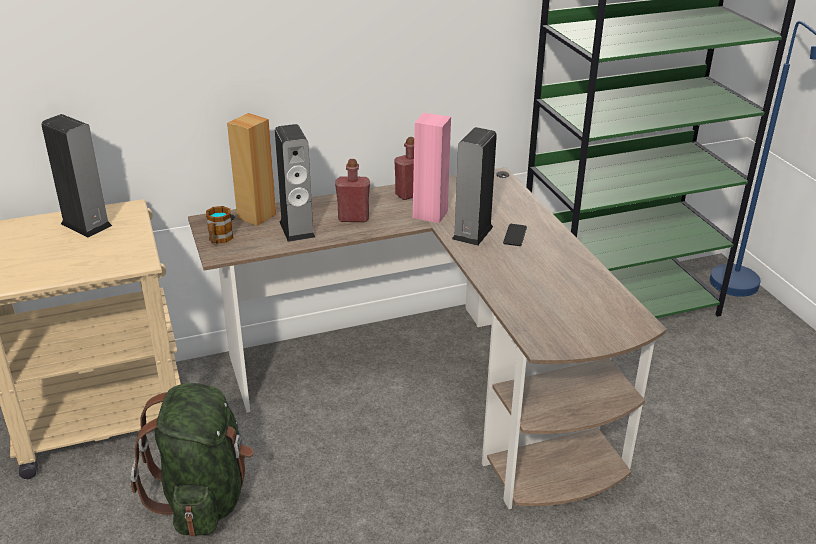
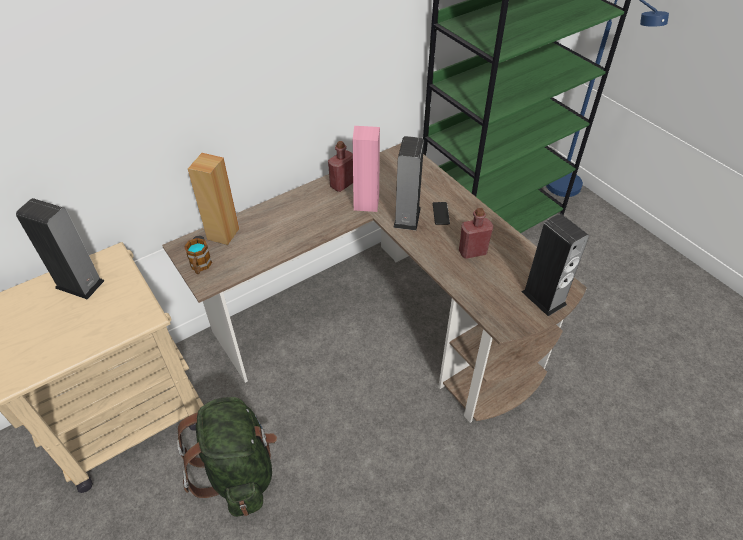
camera: 15 degrees left, 15 degrees up
speaker [275,124,316,242] -> speaker moved to [521,213,589,316]
red bottle [335,159,370,222] -> red bottle moved to [459,208,493,259]

